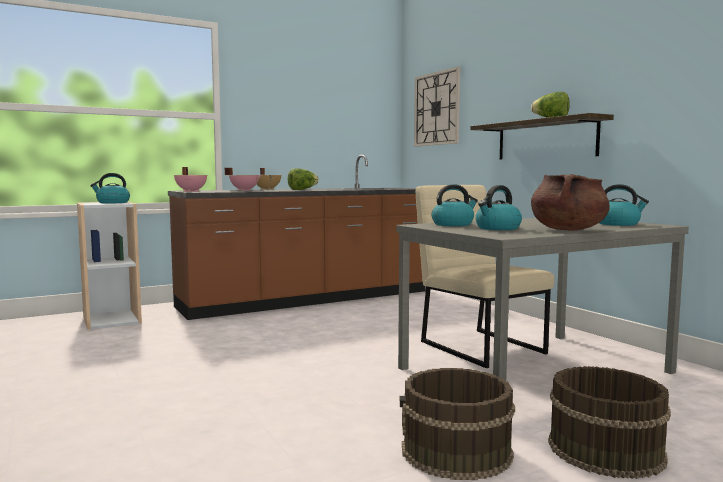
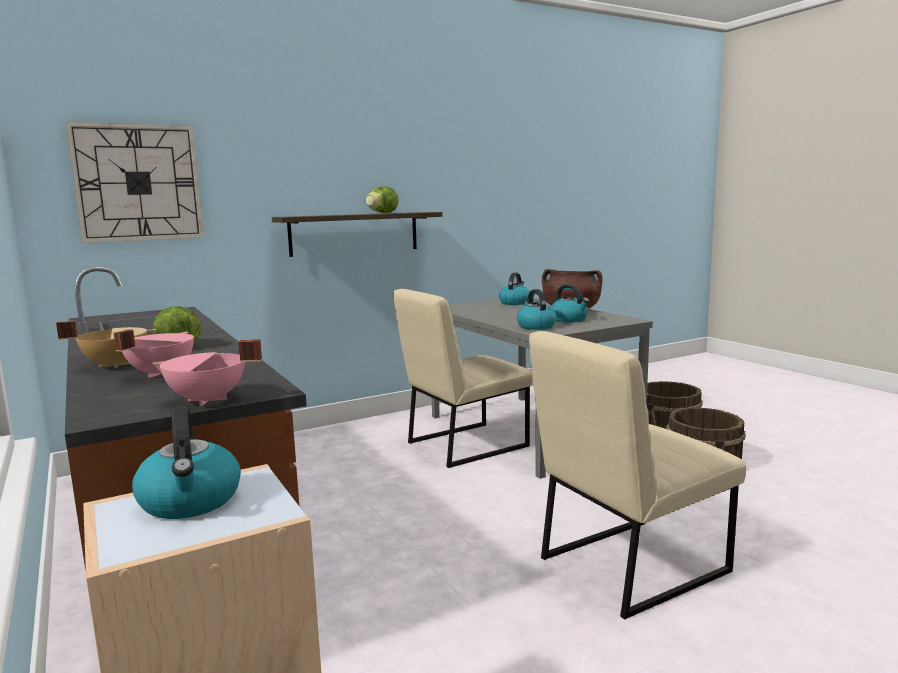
camera: 90 degrees left, 5 degrees up
none -> beige chair [529,331,746,619]

